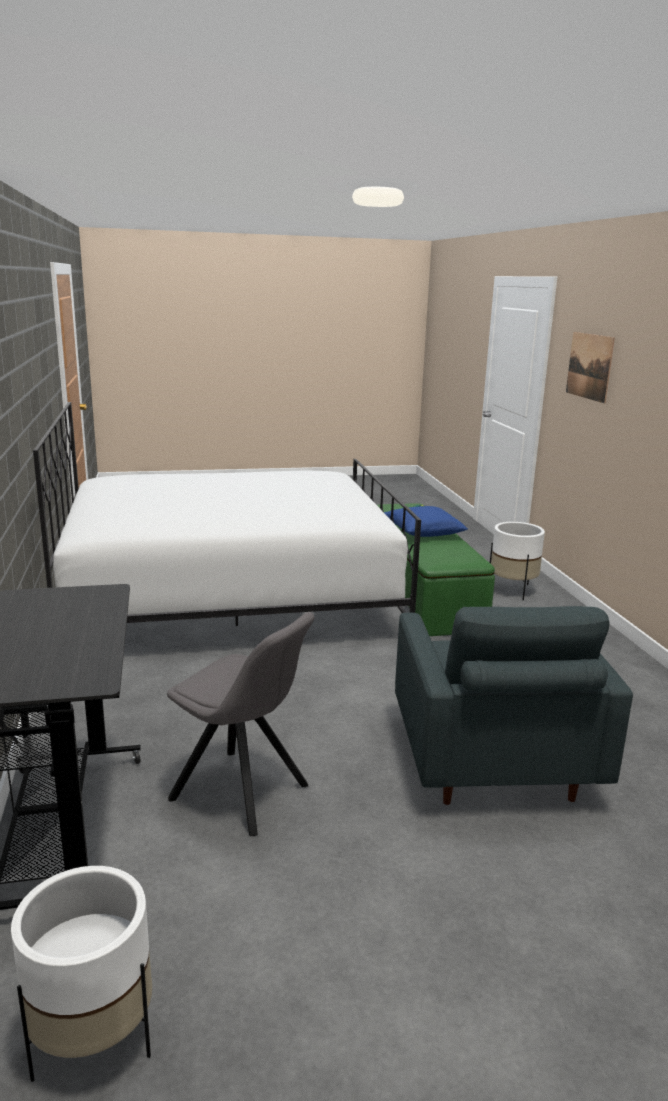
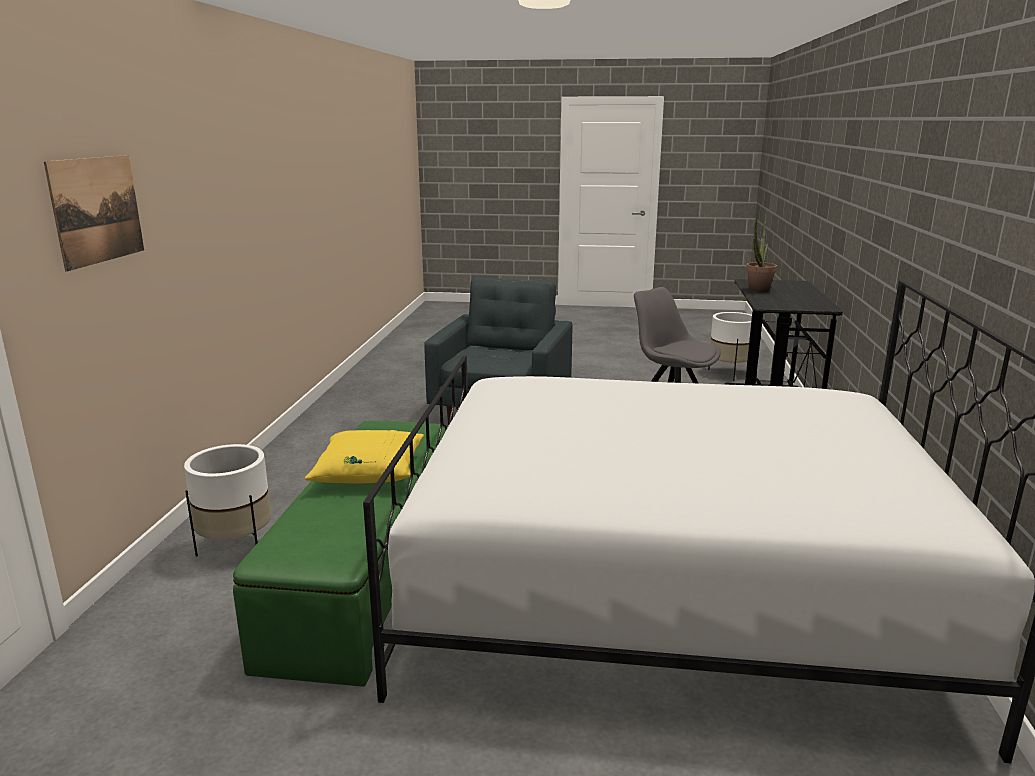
camera: 160 degrees left, 0 degrees up
blue pillow [384,505,468,537] -> yellow pillow [305,430,424,484]
none -> potted plant [746,214,777,292]

